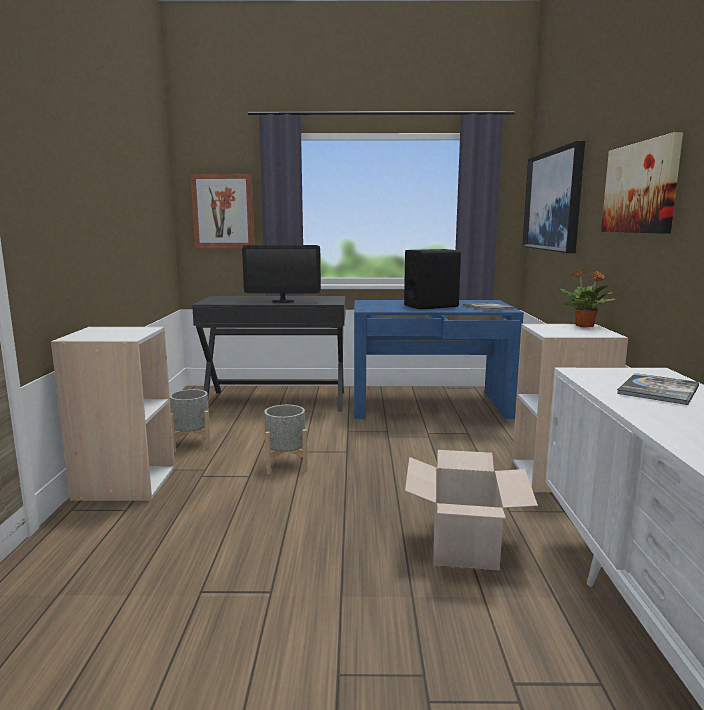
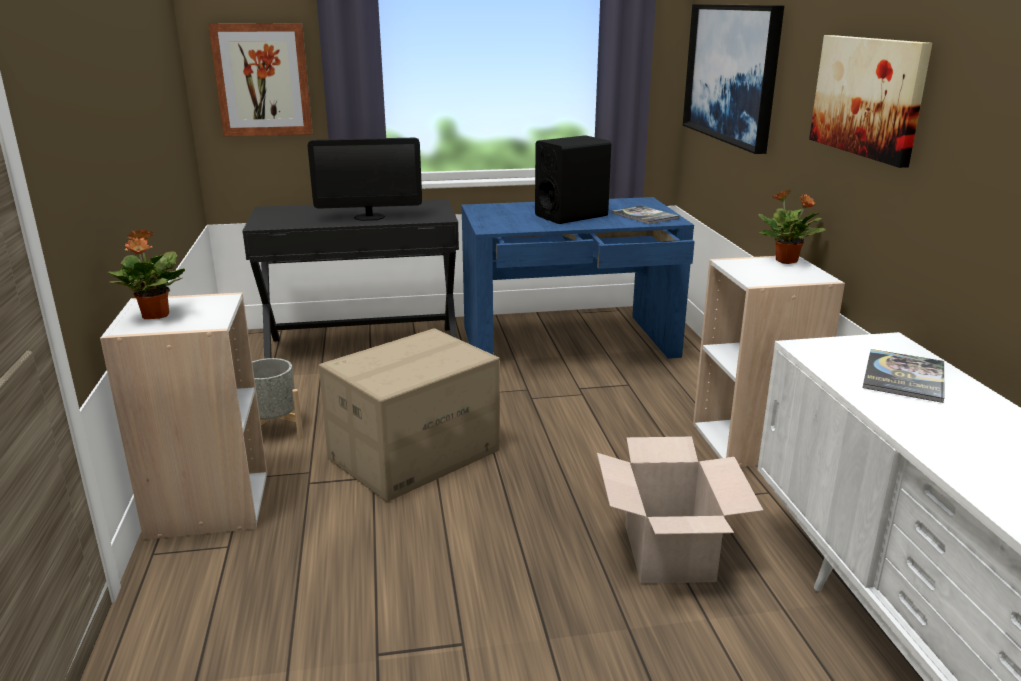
camera: 10 degrees left, 10 degrees up
grey planter [264,405,308,474] -> cardboard box [319,328,500,502]
none -> potted plant [108,230,185,319]

